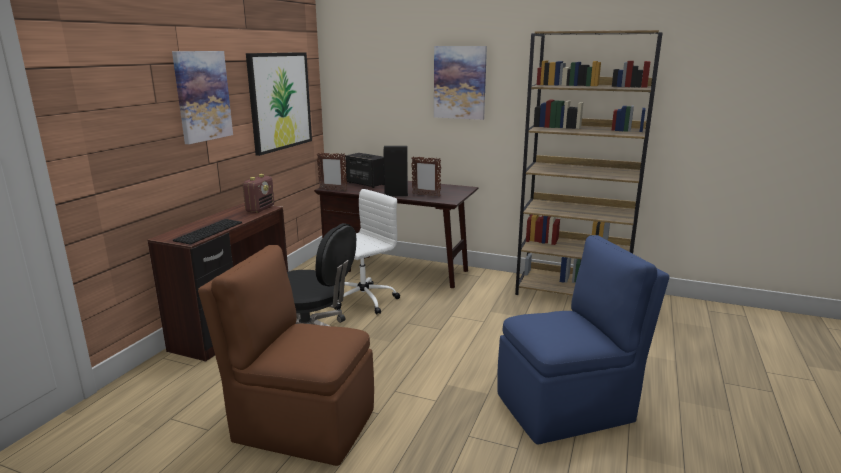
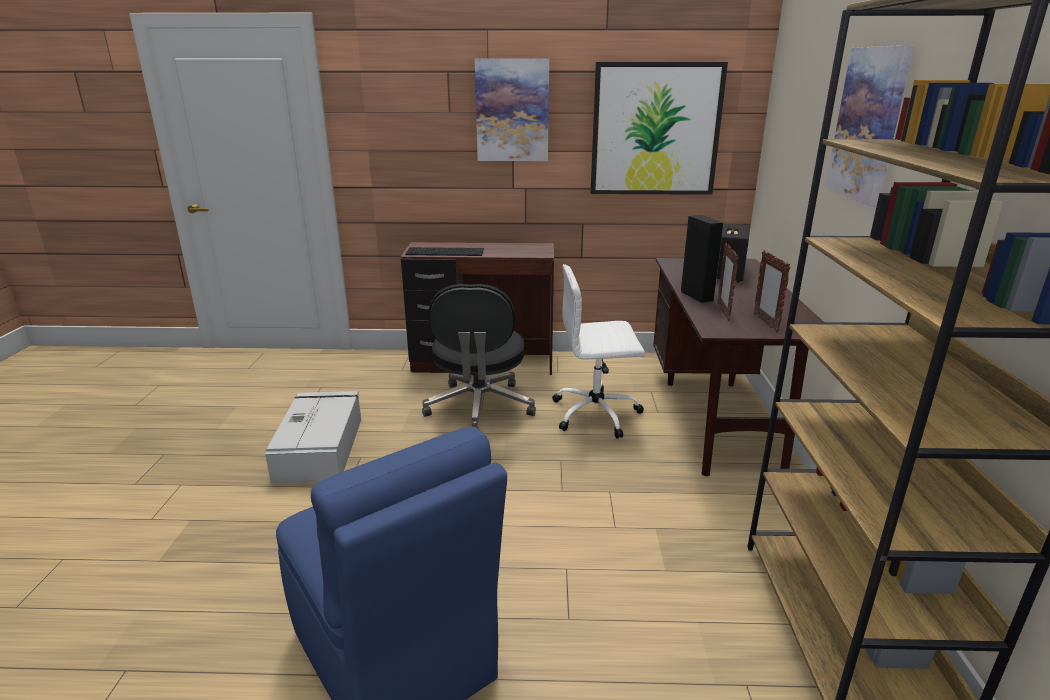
camera: 70 degrees right, 5 degrees up
brown chair [198,245,374,466] -> grey storage box [265,391,361,484]
radio [243,174,274,213] -> none
picture frame [316,153,347,191] -> picture frame moved to [754,250,791,332]
white office chair [334,189,400,314] -> white office chair turned 150 degrees clockwise [552,264,645,439]

